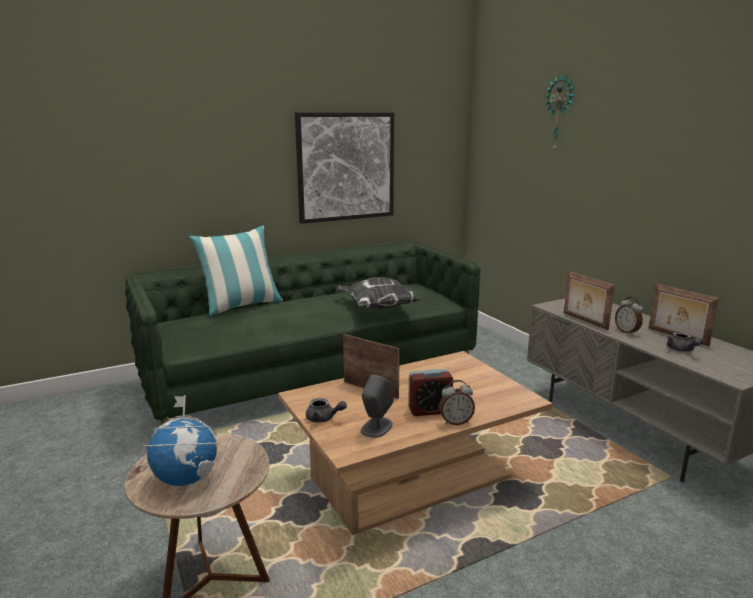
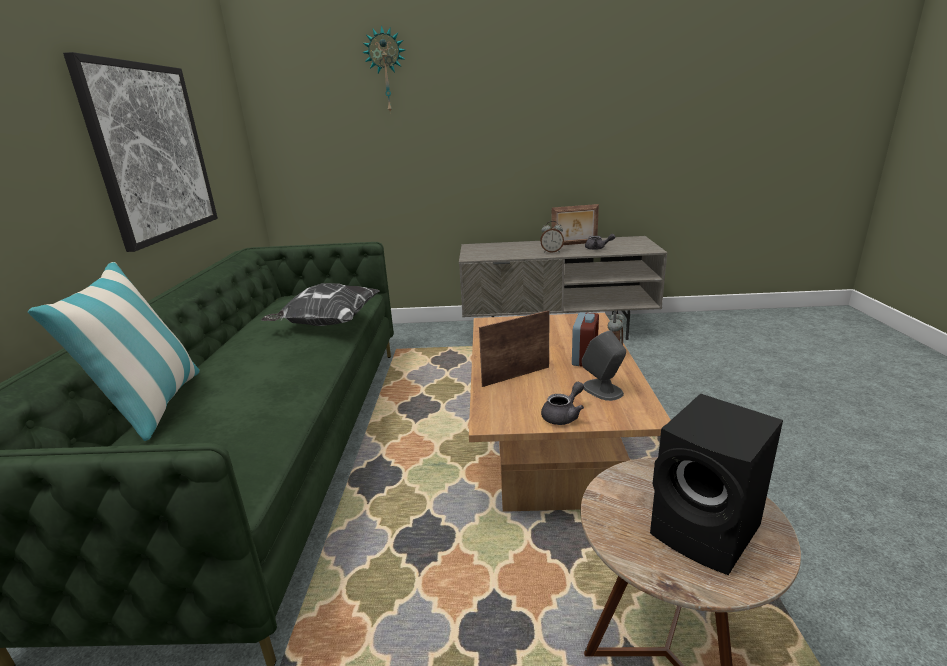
camera: 60 degrees left, 5 degrees up
globe [143,395,221,486] -> black speaker [650,393,783,575]
picture frame [564,271,615,330] -> none

